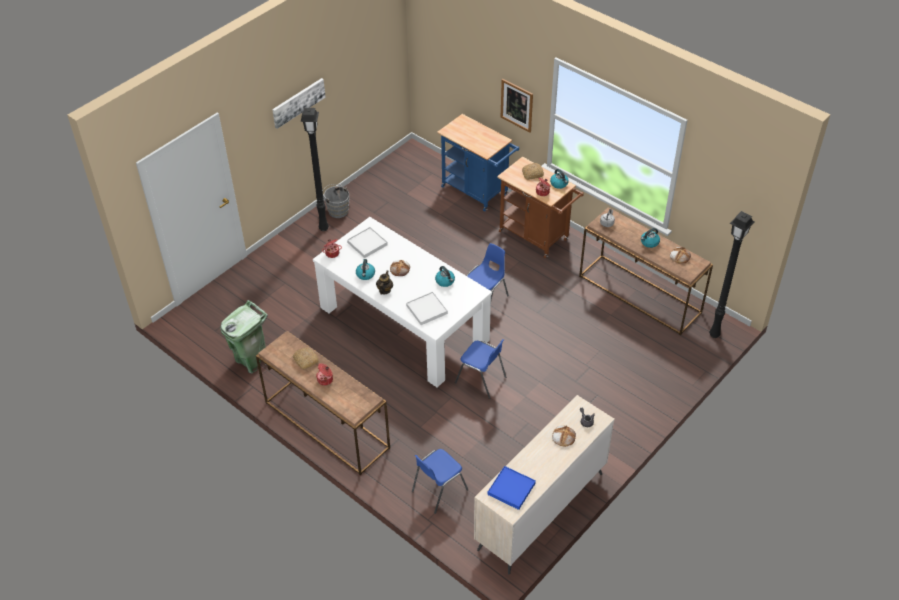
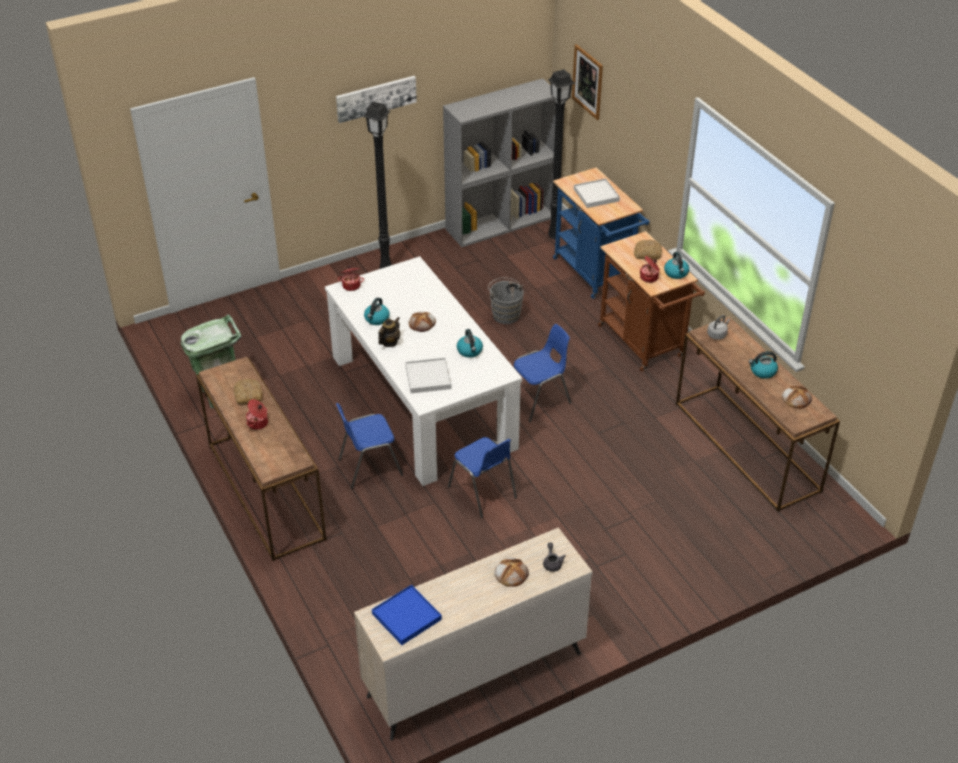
camera: 20 degrees right, 5 degrees down
grey bucket [323,184,350,218] -> grey bucket moved to [488,278,524,324]
white tray [347,227,388,258] -> white tray moved to [574,178,620,208]
blue chair [412,449,468,514] -> blue chair moved to [336,403,403,489]
picture [501,79,533,133] -> picture moved to [572,44,603,120]
black floor lamp [709,211,755,338] -> black floor lamp moved to [548,69,575,239]
none -> grey bookcase [443,78,556,247]

